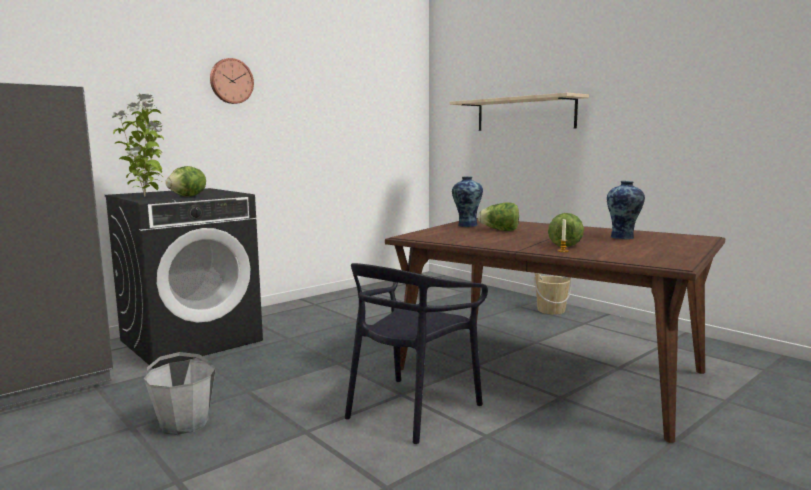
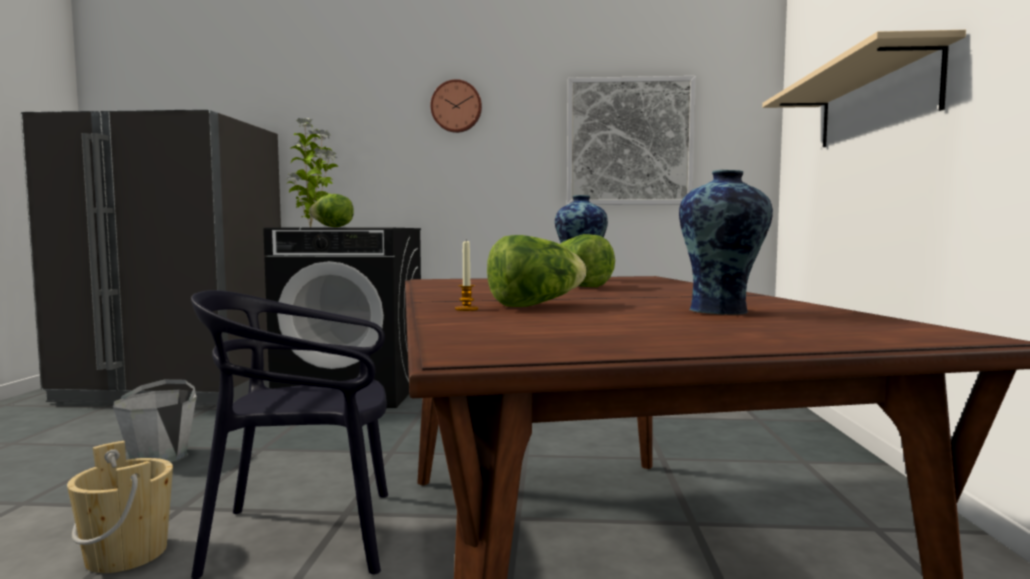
camera: 45 degrees right, 5 degrees down
beige bucket [534,273,572,314] -> beige bucket moved to [67,441,173,573]
none -> picture [567,76,696,205]

